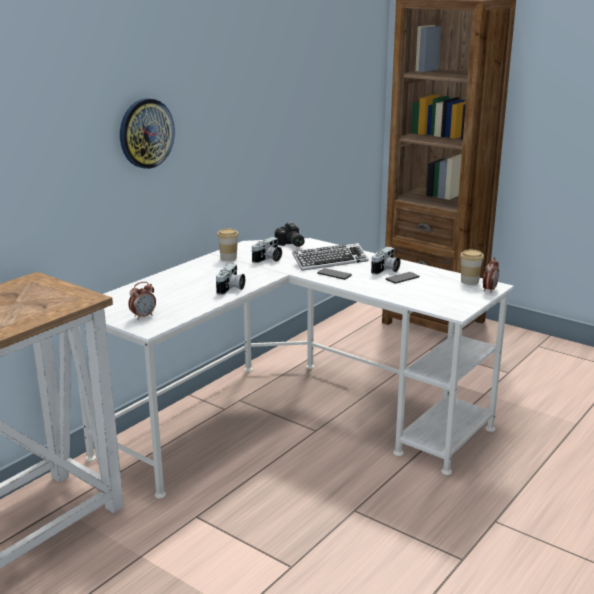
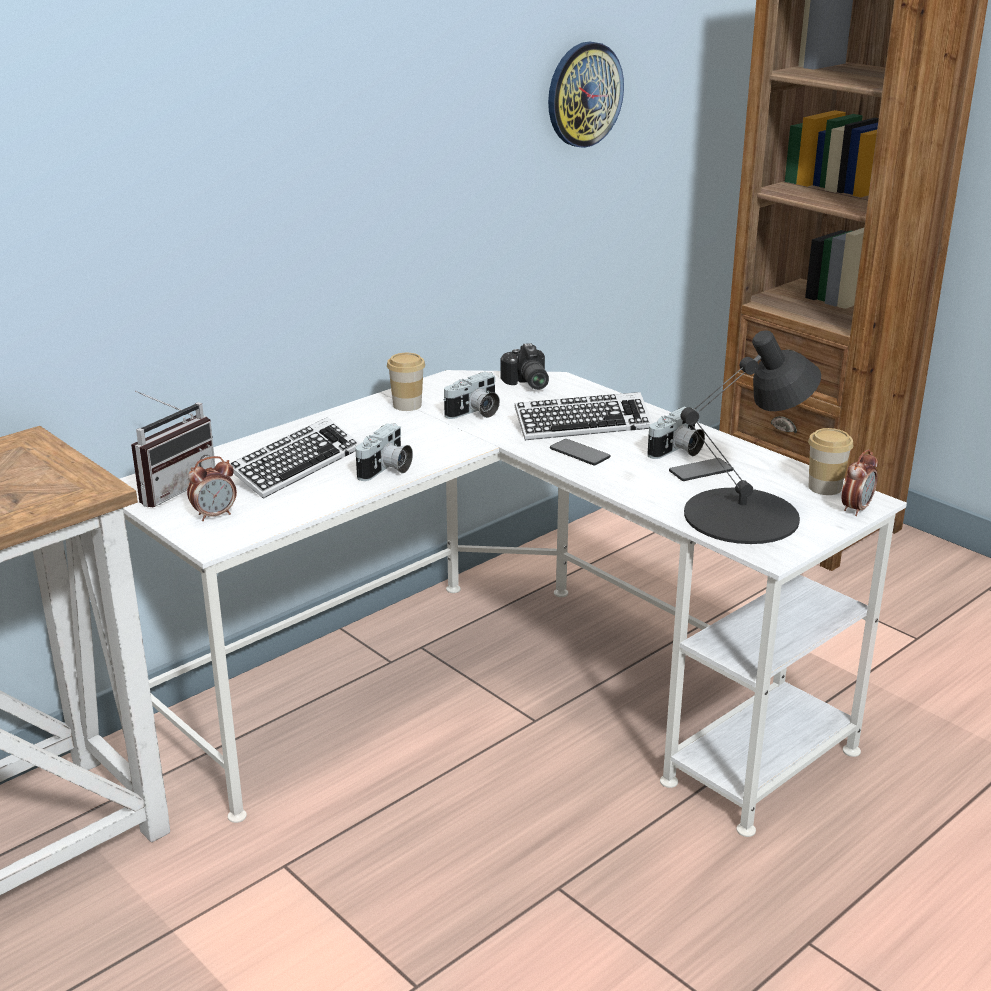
camera: 10 degrees right, 5 degrees up
wall clock [120,98,175,169] -> wall clock moved to [548,42,624,148]
none -> radio [131,391,215,508]
none -> keyboard [230,417,361,499]
none -> black table lamp [681,330,821,544]

